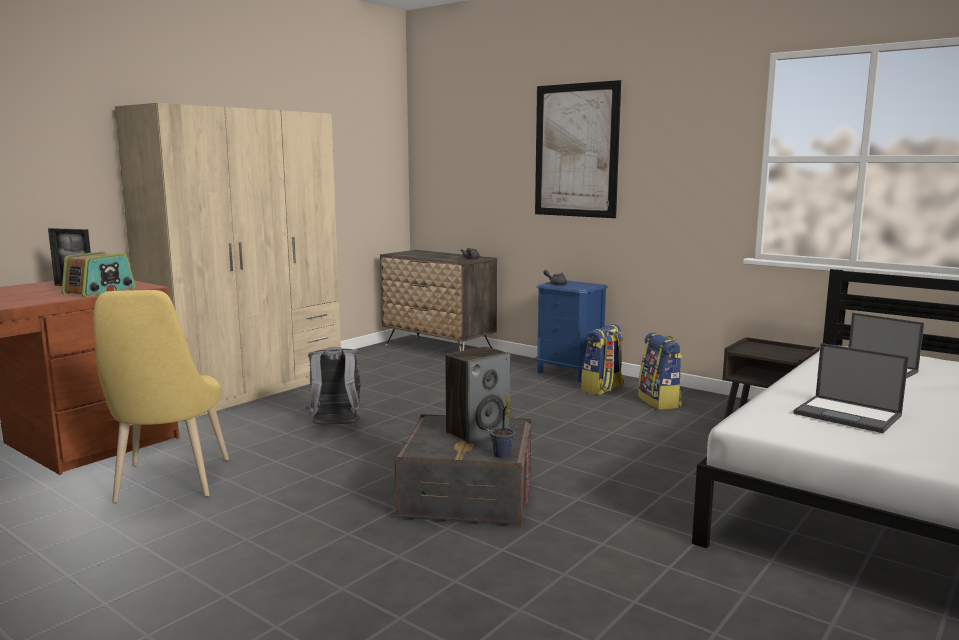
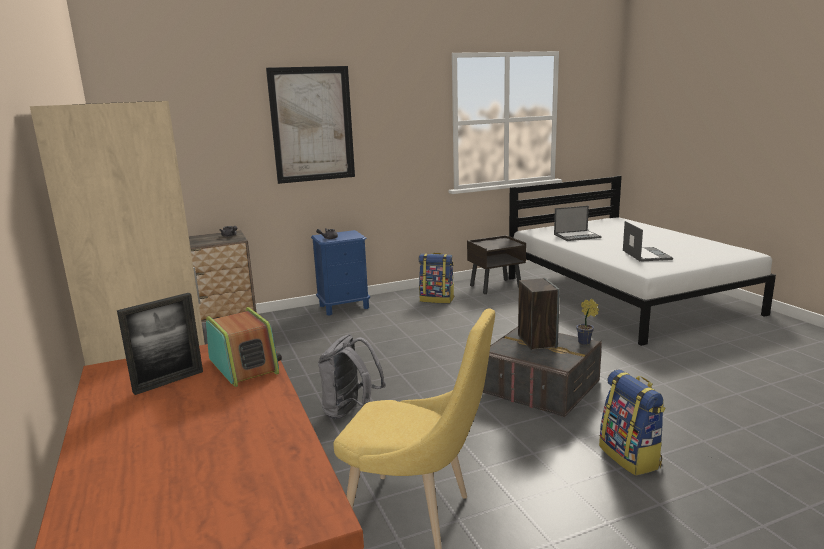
camera: 60 degrees left, 5 degrees up
backpack [581,324,624,395] -> backpack moved to [599,370,666,476]
laptop [793,343,909,433] -> laptop turned 75 degrees counterclockwise [623,221,673,262]

